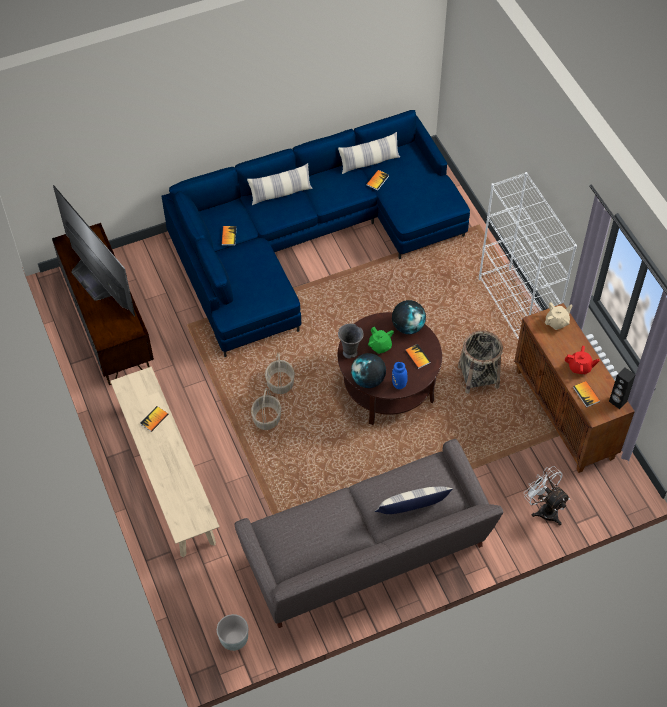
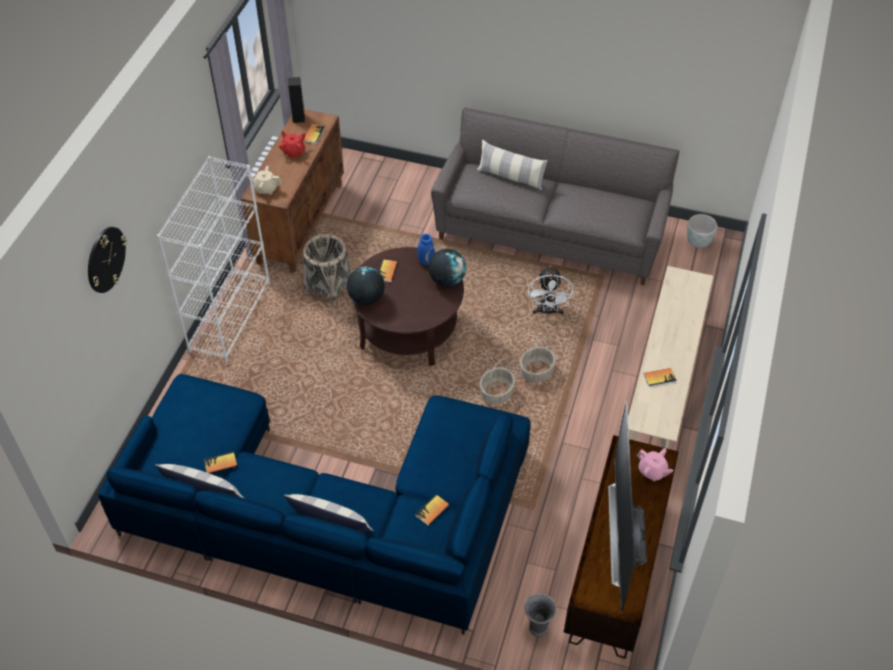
camera: 140 degrees left, 5 degrees down
grey vase [338,323,364,359] -> grey vase moved to [525,594,557,637]
green teapot [368,327,394,354] -> none
white fan [524,466,570,526] -> white fan moved to [528,266,573,314]
none -> wall clock [88,227,127,293]
none -> pink teapot [637,448,674,481]

